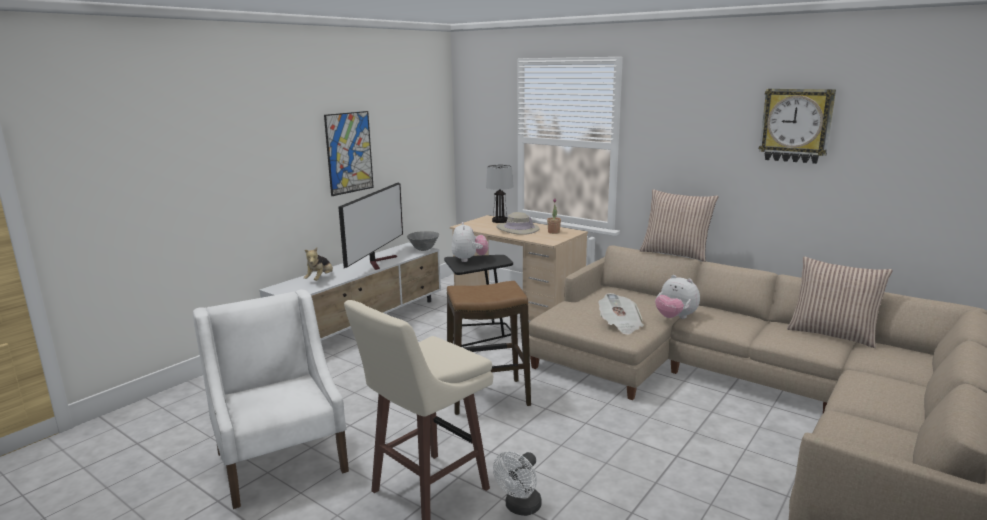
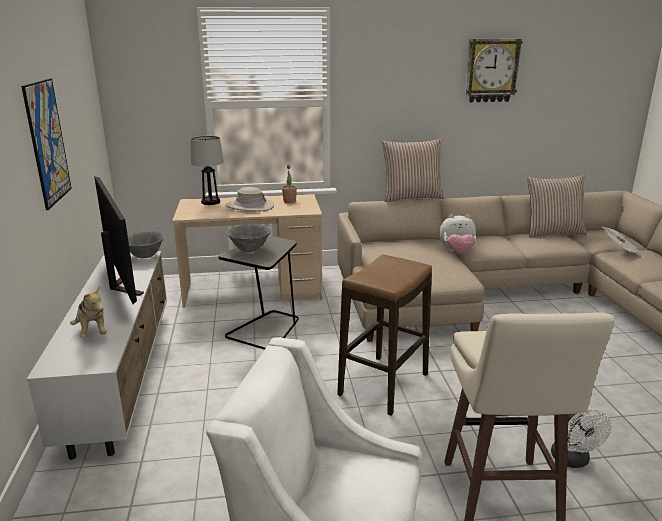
camera: 45 degrees left, 5 degrees up
plush toy [452,222,488,262] -> grey bowl [227,224,271,252]
newspaper [598,293,644,335] -> newspaper moved to [602,227,643,257]

